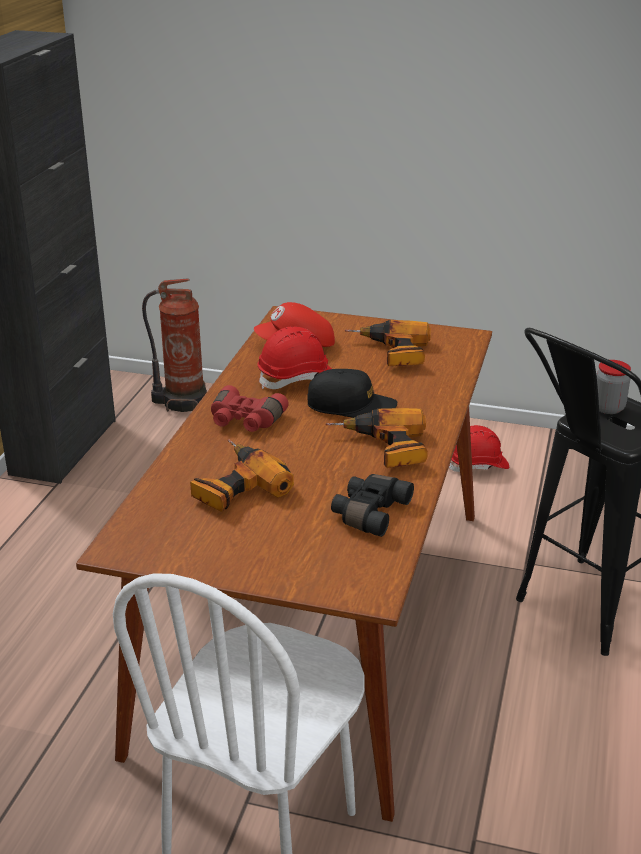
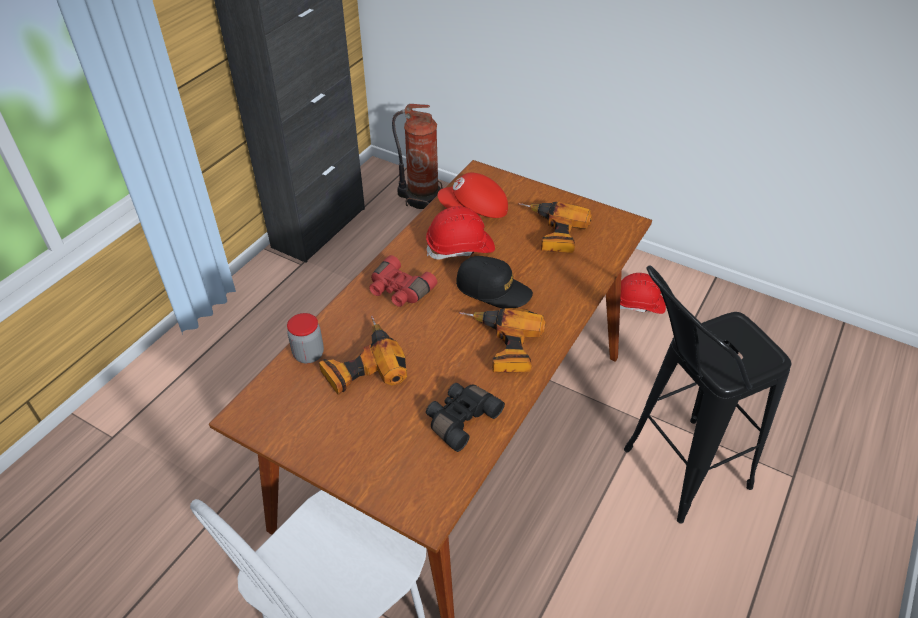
camera: 15 degrees right, 15 degrees up
jar [596,360,631,414] -> jar moved to [287,313,324,364]

